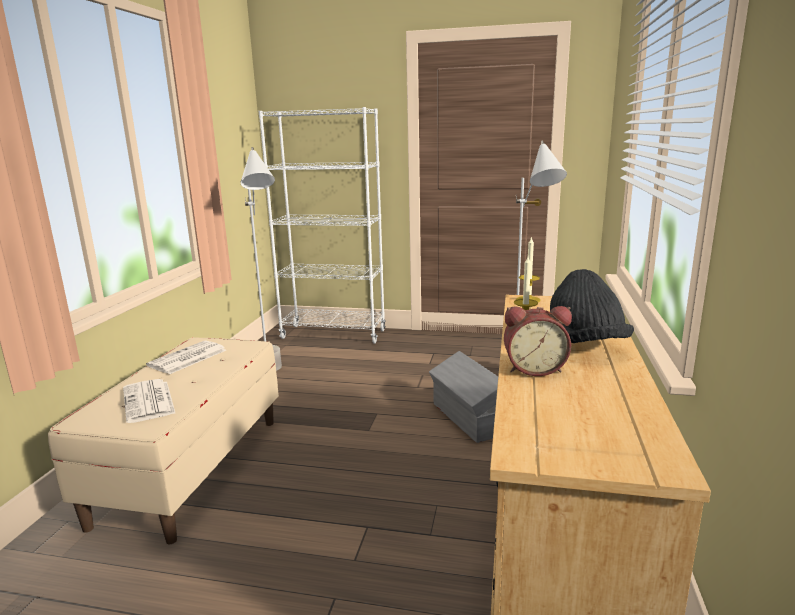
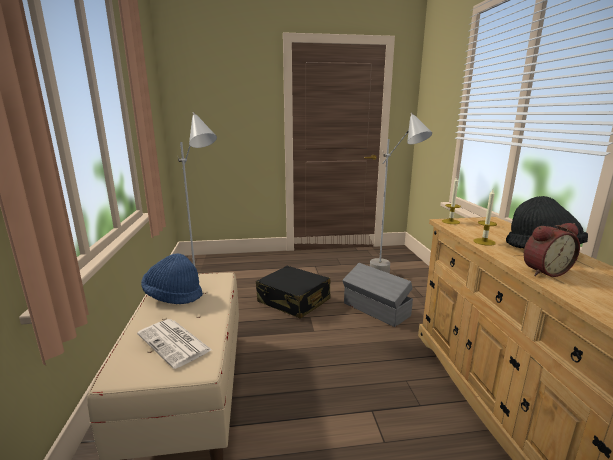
camera: 20 degrees left, 0 degrees up
newspaper [146,340,226,374] -> blue hat [141,253,203,304]
white bookcase [259,107,386,344] -> none
none -> black suitcase [256,266,331,319]

